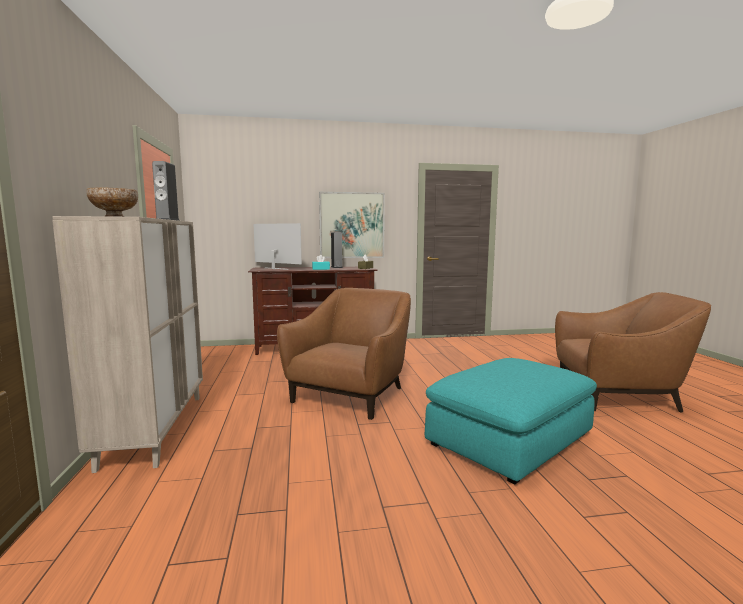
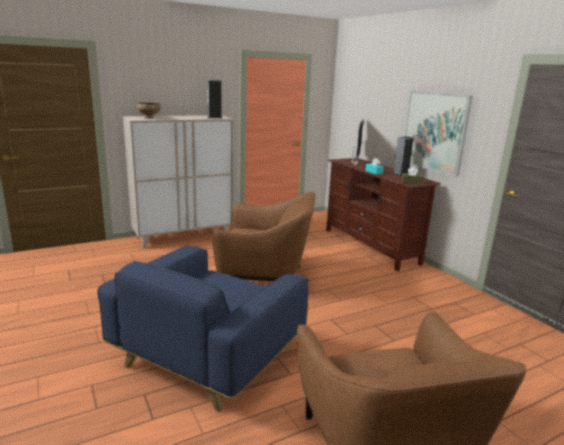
camera: 70 degrees right, 10 degrees up
turquoise ottoman [425,358,597,484] -> blue armchair [97,246,308,412]

